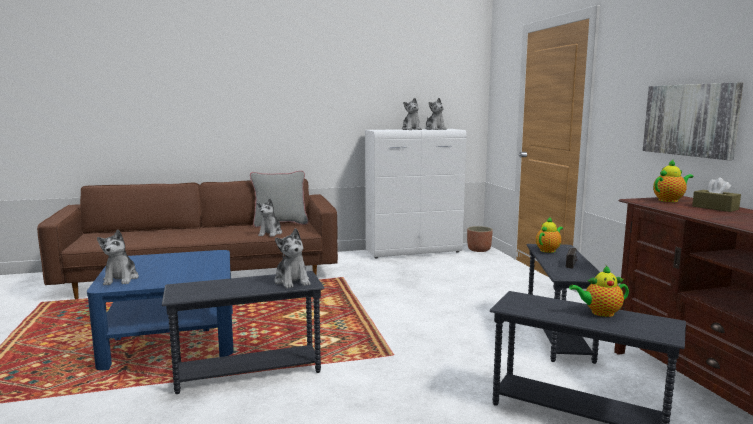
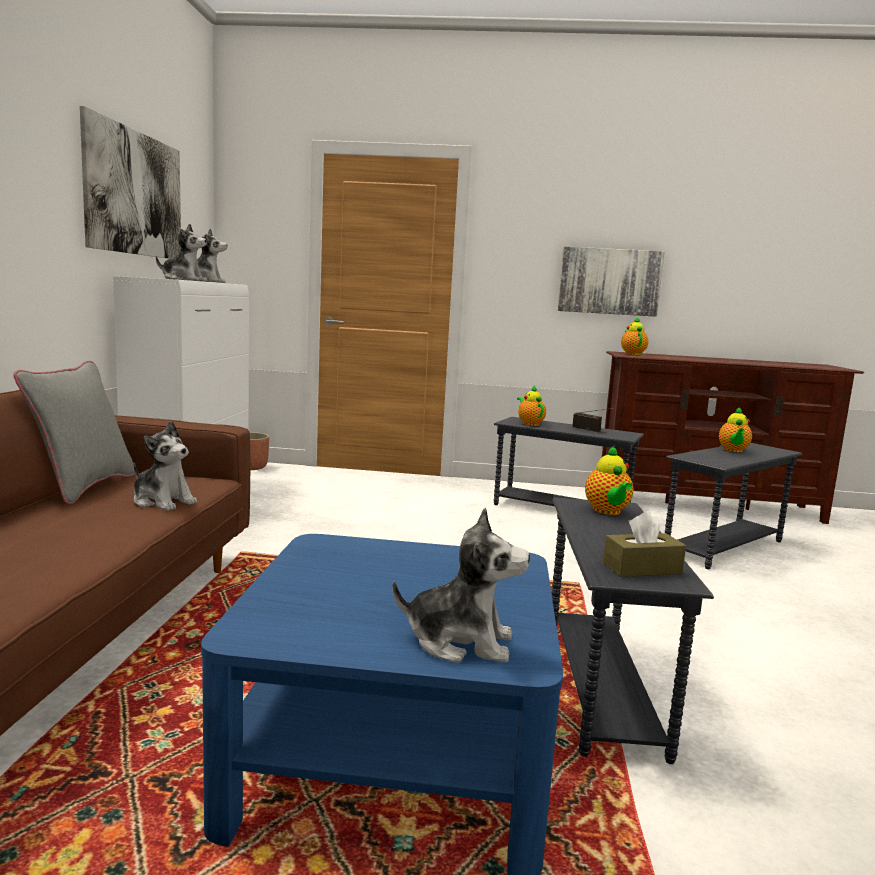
camera: 70 degrees left, 0 degrees up
plush toy [274,228,311,288] -> teapot [585,446,633,515]
brown tissue box [692,177,741,212] -> brown tissue box moved to [603,511,686,577]
none -> picture [80,106,181,259]

